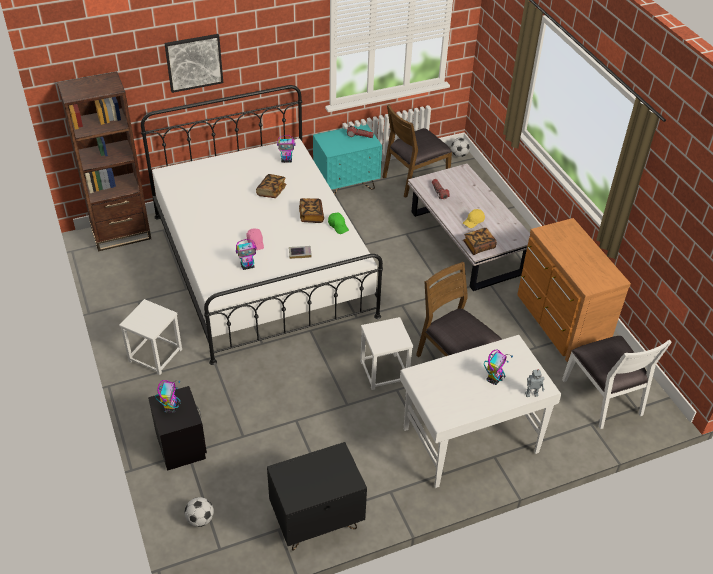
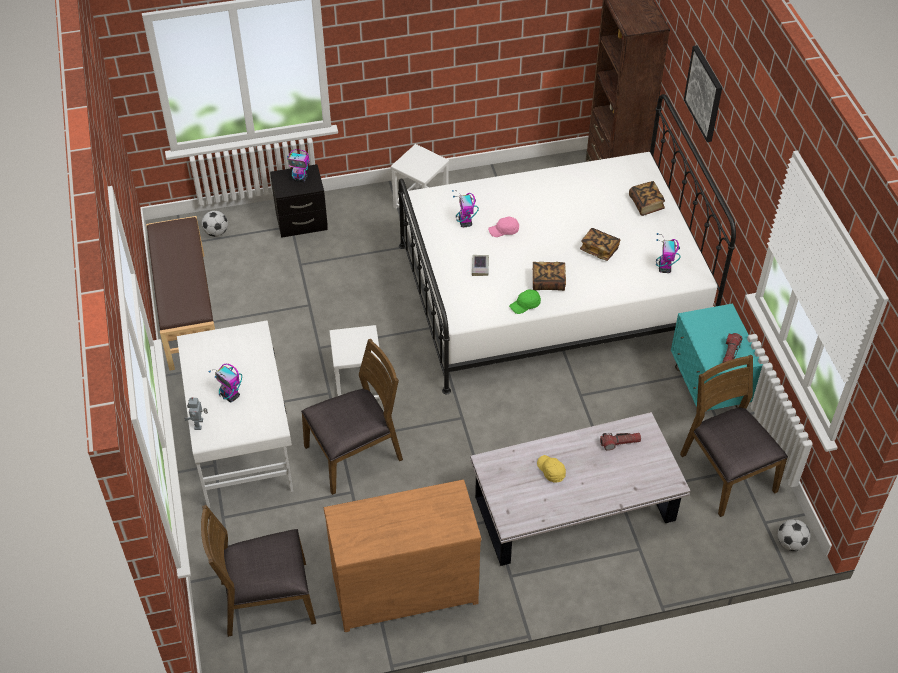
camera: 100 degrees right, 5 degrees up
black nightstand [267,442,367,551] -> brown bench [146,216,215,371]
book [463,228,497,255] -> book moved to [629,181,665,216]
white chair [562,336,672,429] -> brown chair [201,505,316,637]

